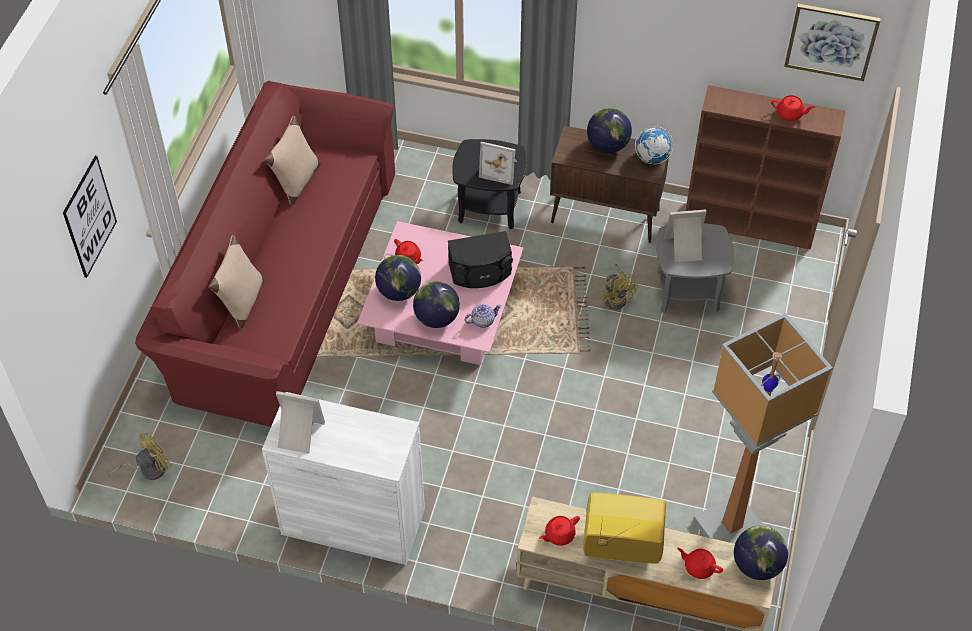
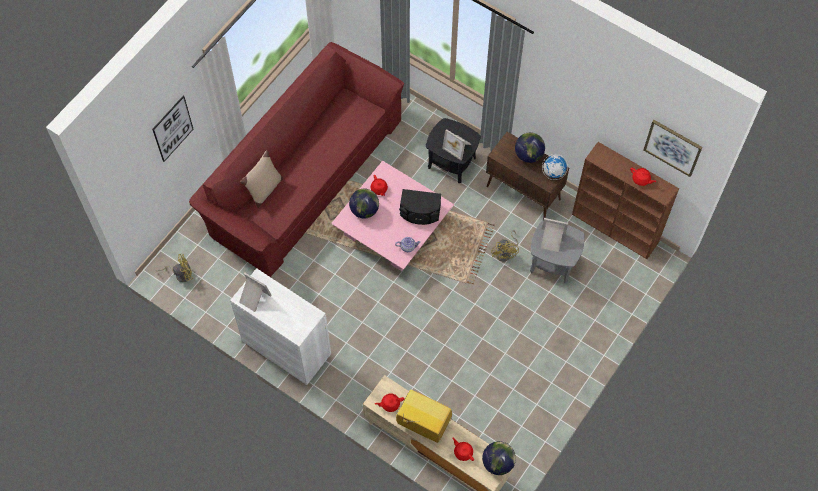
camera: 20 degrees right, 10 degrees up
beige pillow [264,116,321,205] -> none
globe [413,281,460,328] -> none
floor lamp [693,313,833,544] -> none

